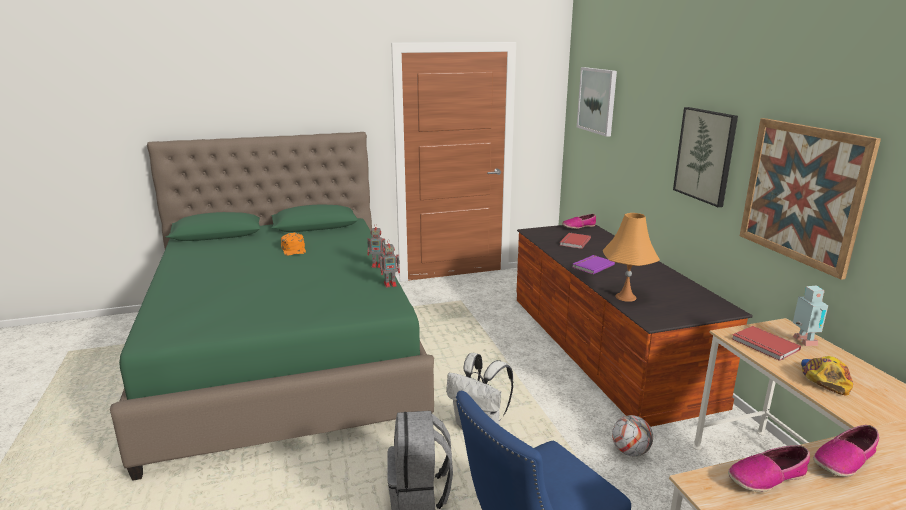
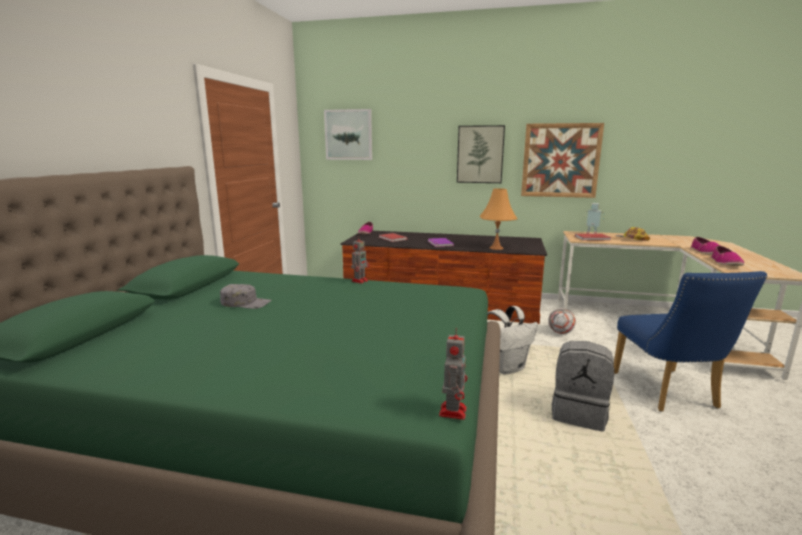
camera: 60 degrees left, 5 degrees down
orange cap [281,233,306,256] -> grey cap [220,284,271,309]
toy robot [380,240,400,288] -> toy robot moved to [439,327,467,420]

